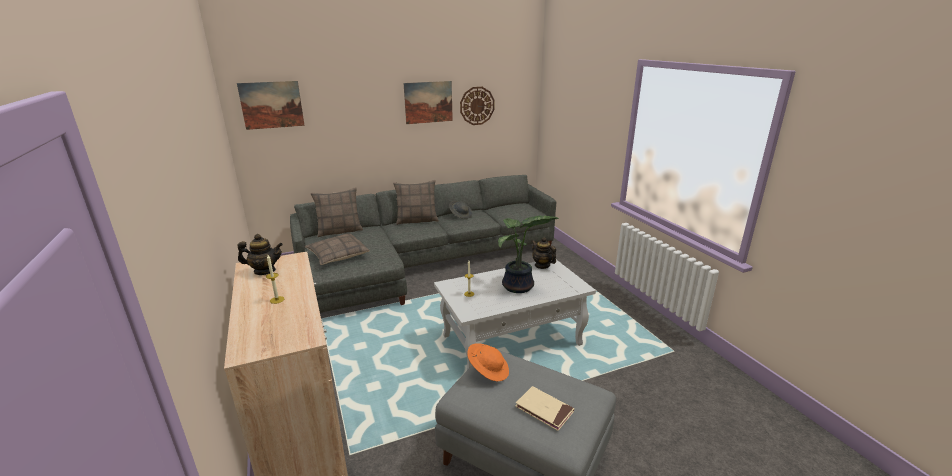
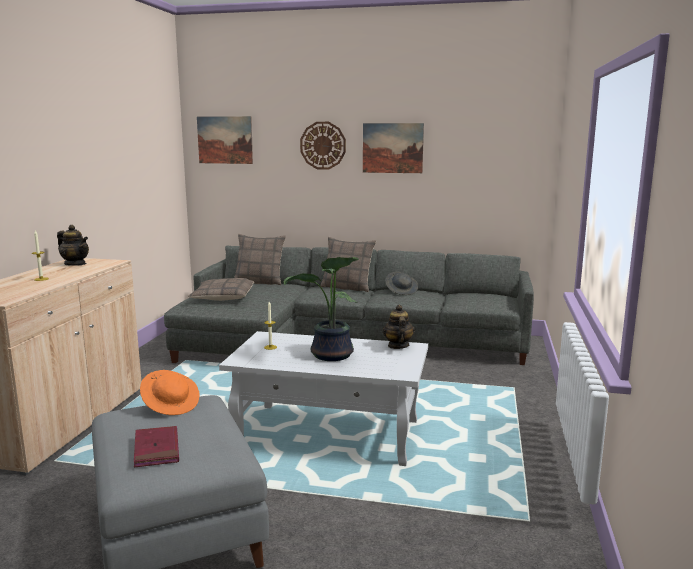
camera: 35 degrees right, 10 degrees down
wall clock [460,87,494,125] -> wall clock moved to [300,122,346,170]
beige book [515,386,574,431] -> red book [134,426,179,468]

